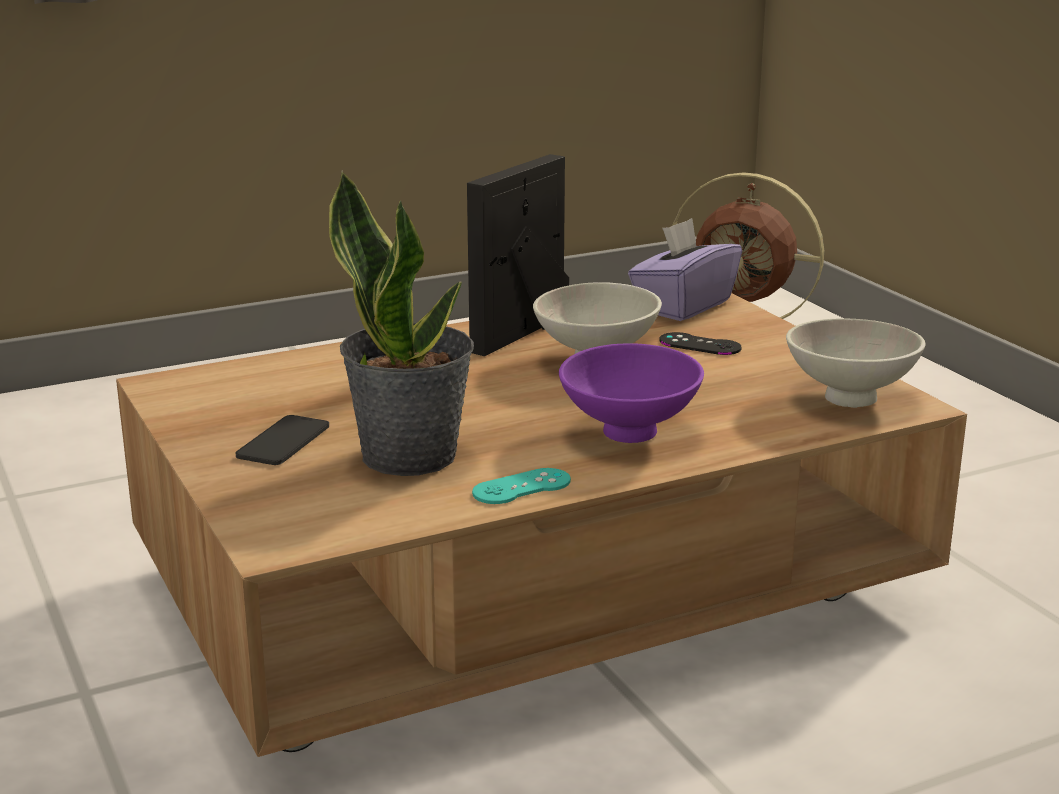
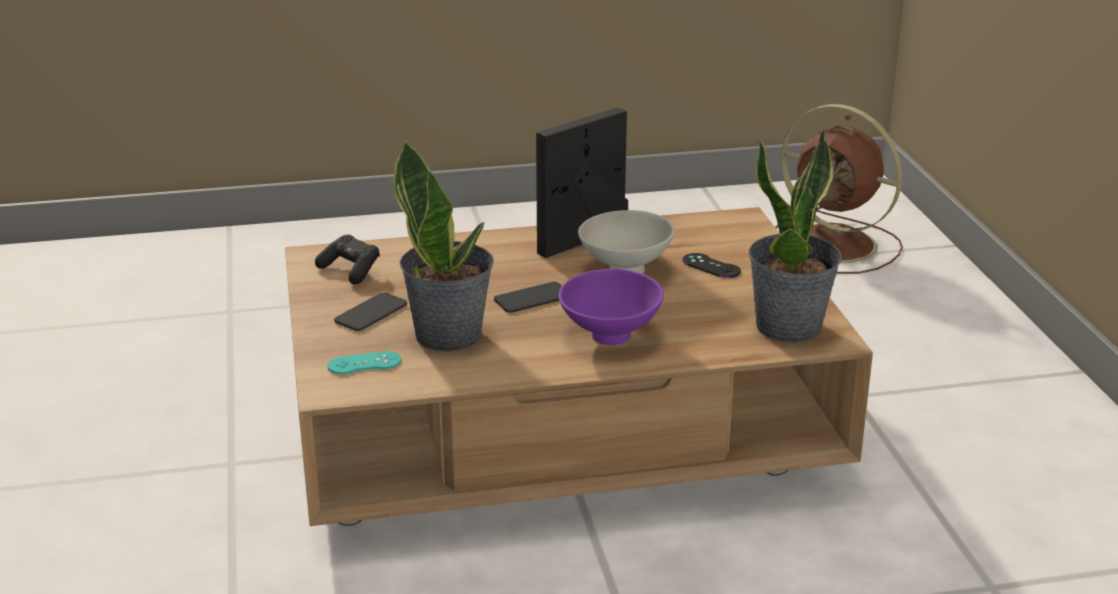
camera: 15 degrees right, 5 degrees up
turquoise game controller [472,468,571,504] -> turquoise game controller moved to [328,351,401,375]
purple tissue box [628,218,742,321] -> none
white bowl [786,318,925,408] -> potted plant [749,128,842,343]
none -> black game controller [315,234,380,284]
none -> phone [494,282,562,313]

